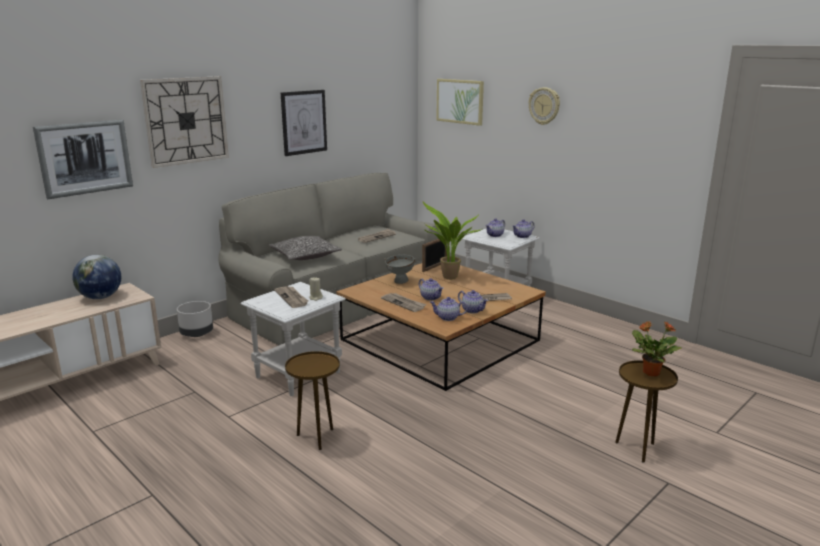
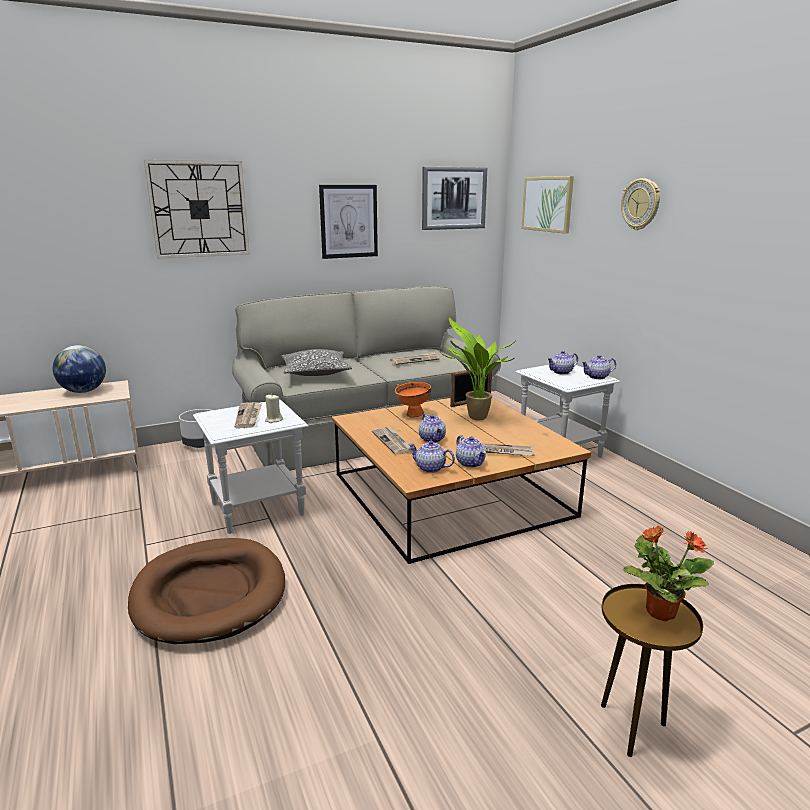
camera: 20 degrees right, 0 degrees up
picture [33,119,133,199] -> picture moved to [422,167,487,230]
brown side table [285,351,340,450] -> brown dog bed [128,538,285,644]
grey bowl [385,255,415,284] -> orange bowl [395,382,431,418]

